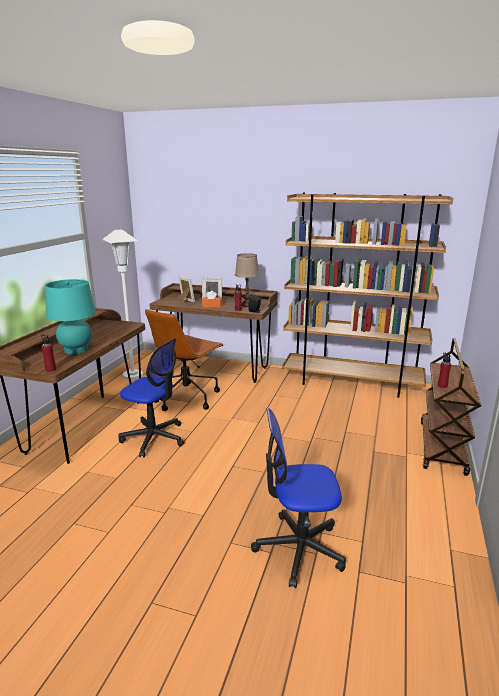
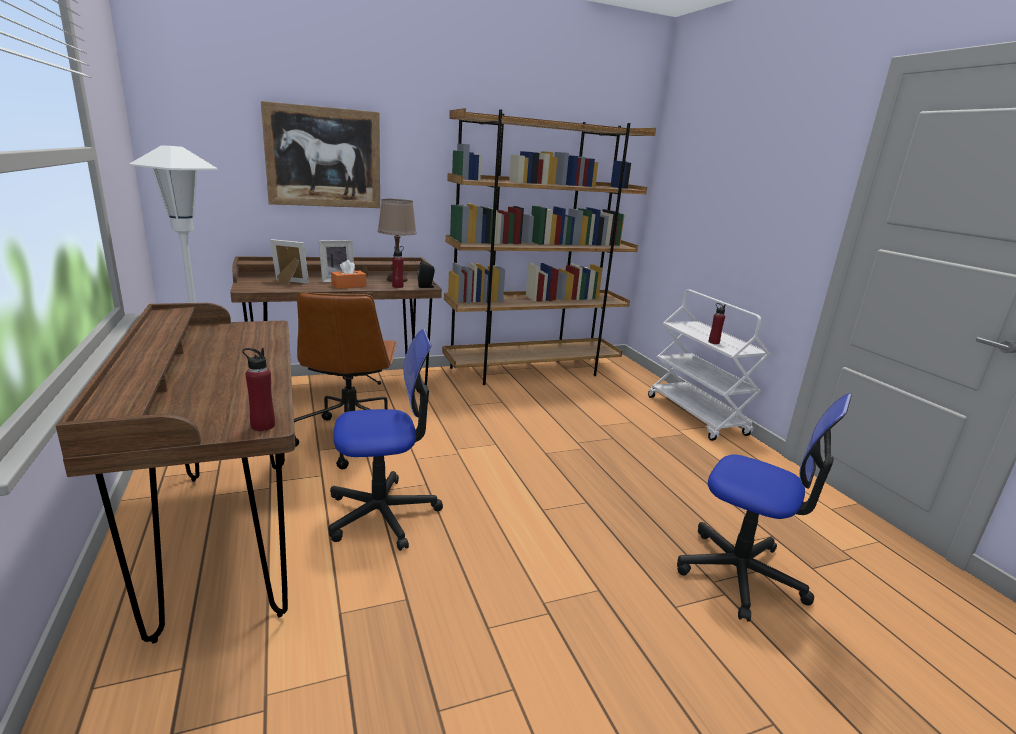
camera: 40 degrees left, 0 degrees up
turquoise table lamp [45,279,96,354] -> none
office chair [251,408,346,588] -> office chair turned 105 degrees counterclockwise [677,394,852,622]
brown cart [421,338,481,476] -> white cart [648,289,770,441]
none -> picture [261,101,380,208]

